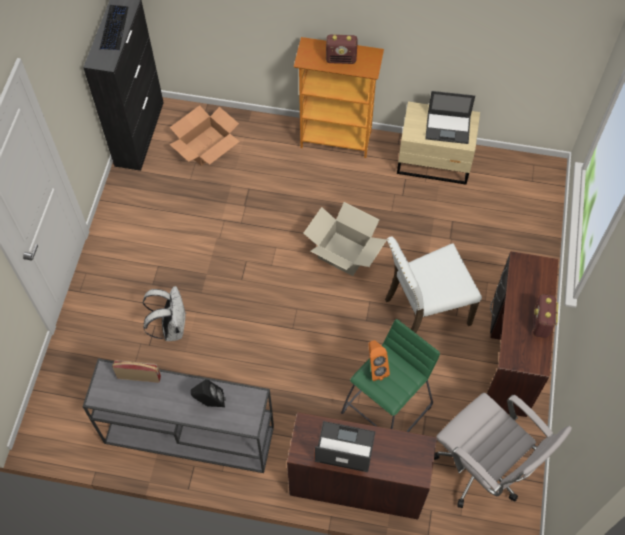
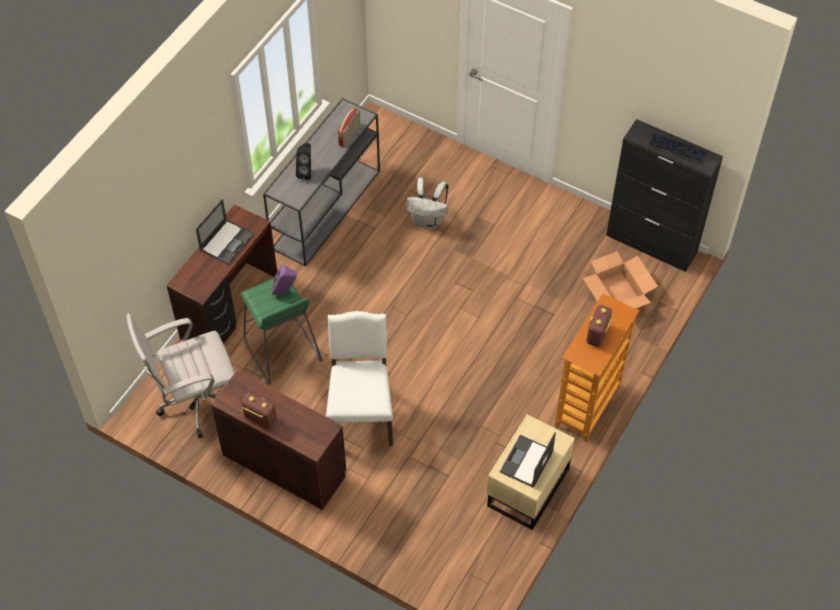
camera: 110 degrees right, 5 degrees down
cardboard box [303,202,387,276] -> none
orange speaker [368,340,390,381] -> purple speaker [271,265,297,295]

